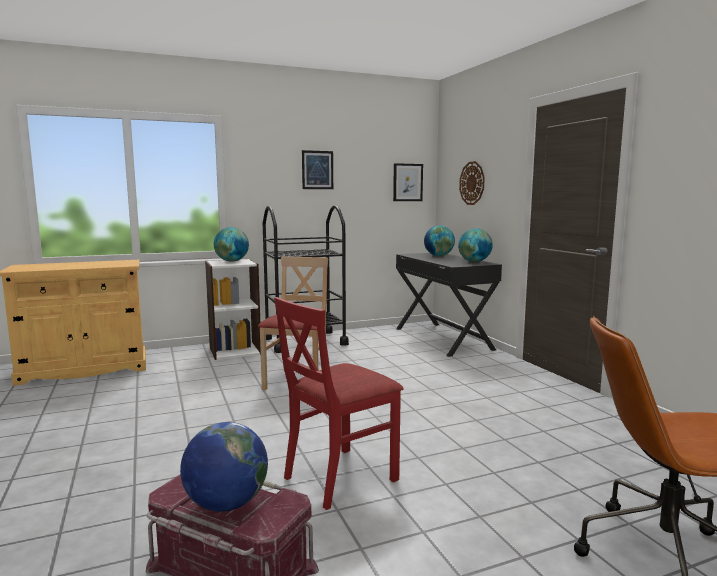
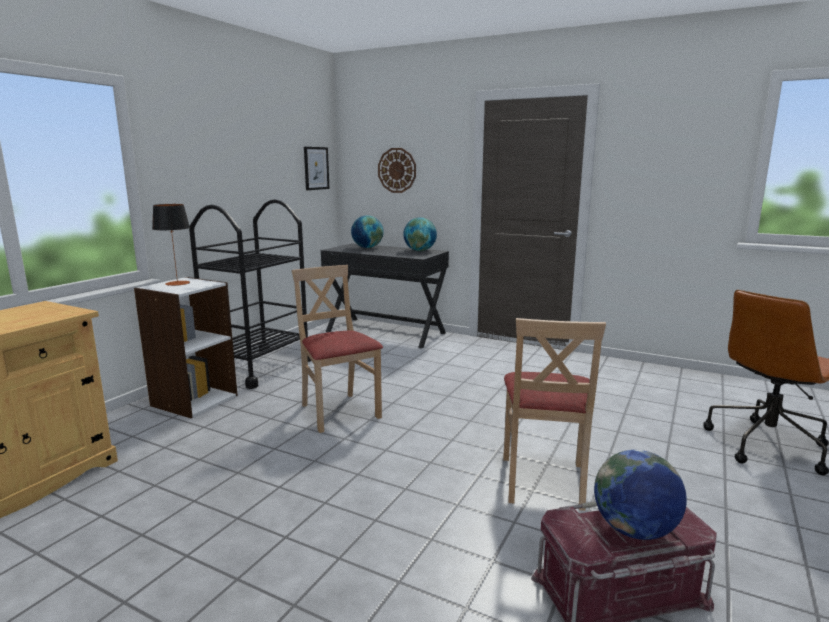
camera: 40 degrees left, 5 degrees up
globe [214,227,249,262] -> table lamp [152,204,190,286]
red chair [274,297,404,510] -> beige chair [503,318,606,511]
picture [302,150,333,189] -> none

